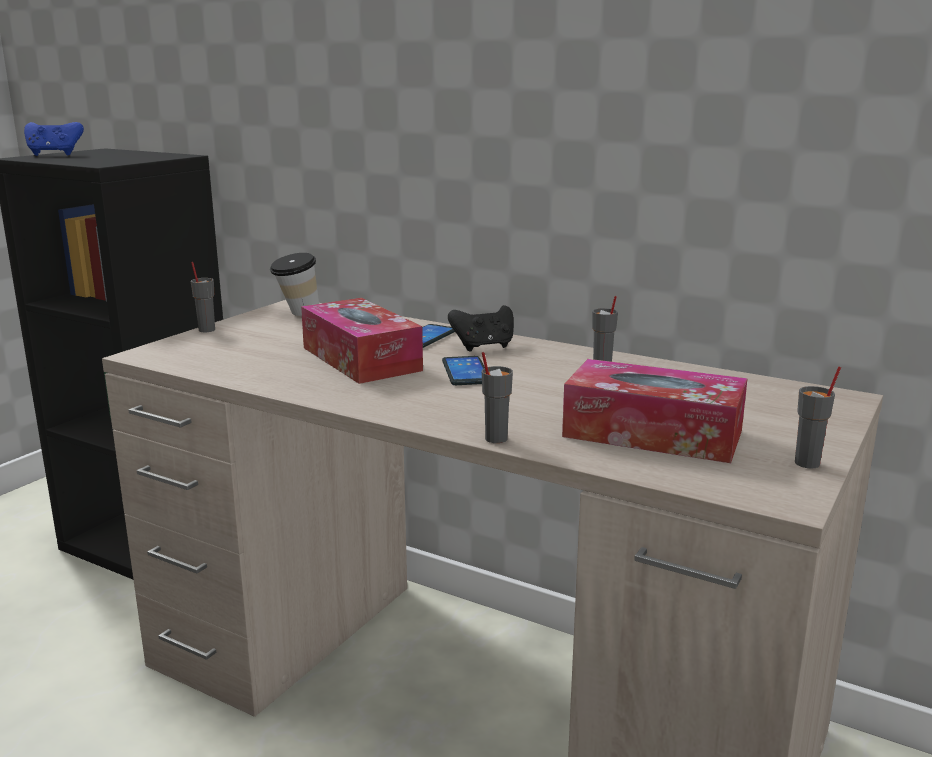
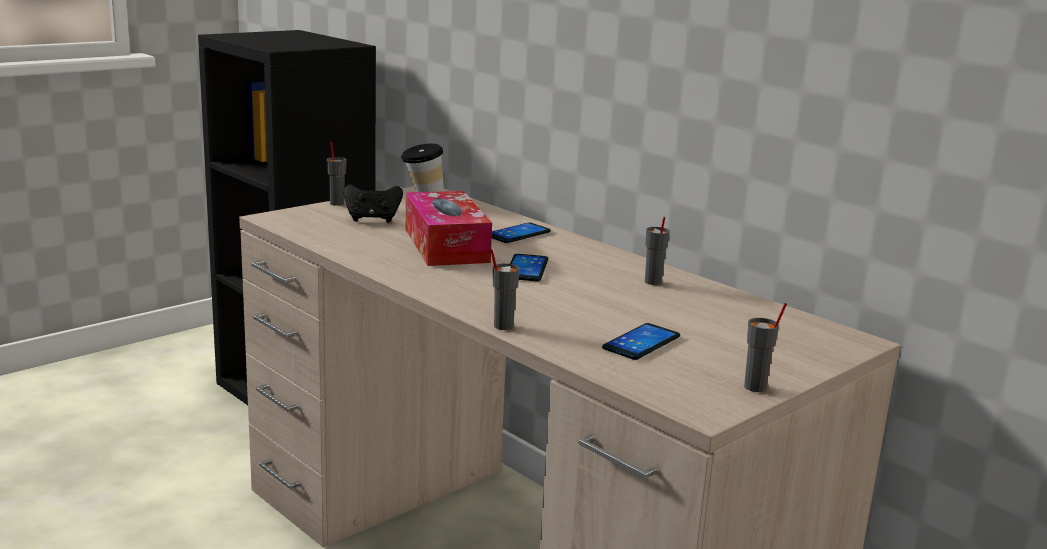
camera: 15 degrees right, 0 degrees up
blue game controller [24,122,84,156] -> none
black game controller [448,305,514,351] -> black game controller moved to [344,184,403,223]
tissue box [562,359,748,463] -> phone [602,323,680,360]

